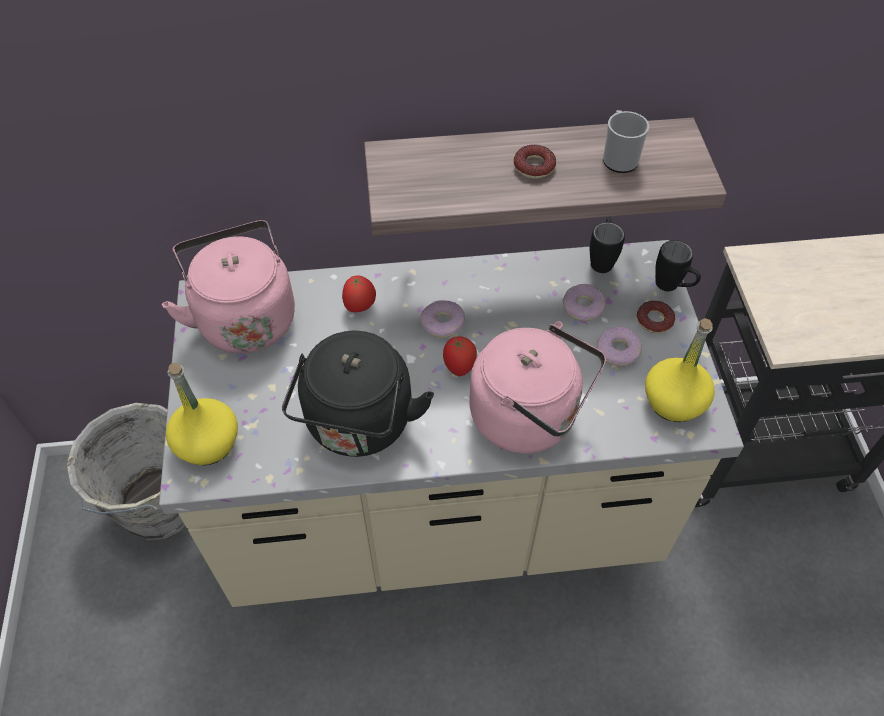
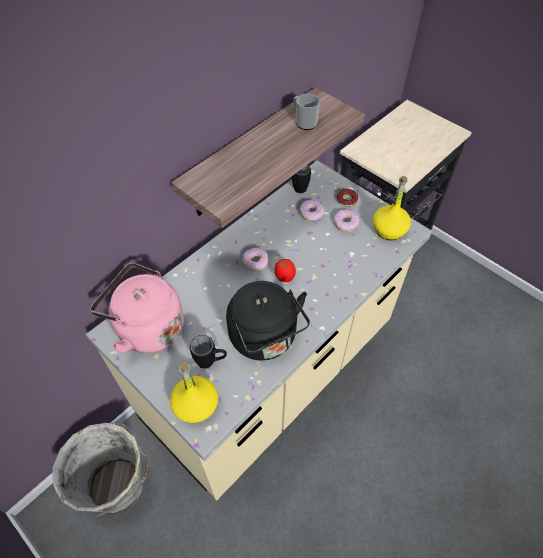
camera: 40 degrees left, 0 degrees up
tomato [342,275,376,312] -> none
pink kettle [469,321,606,454] -> none
donut [514,145,556,179] -> none
black mug [655,240,701,291] -> black mug moved to [190,335,227,369]

